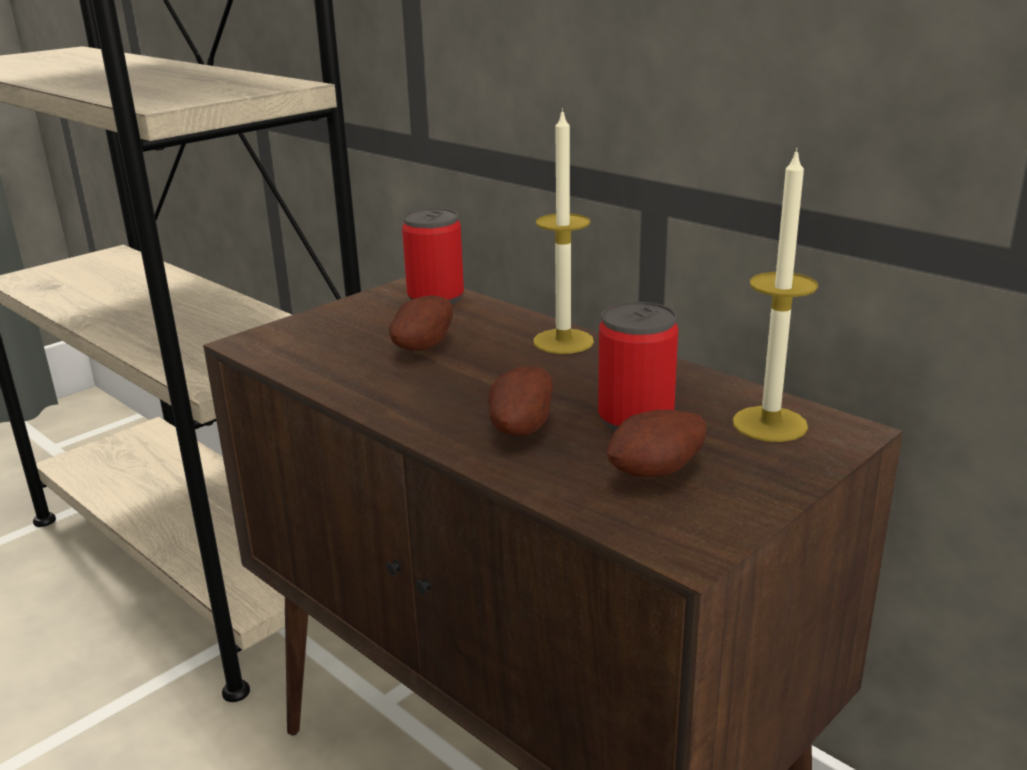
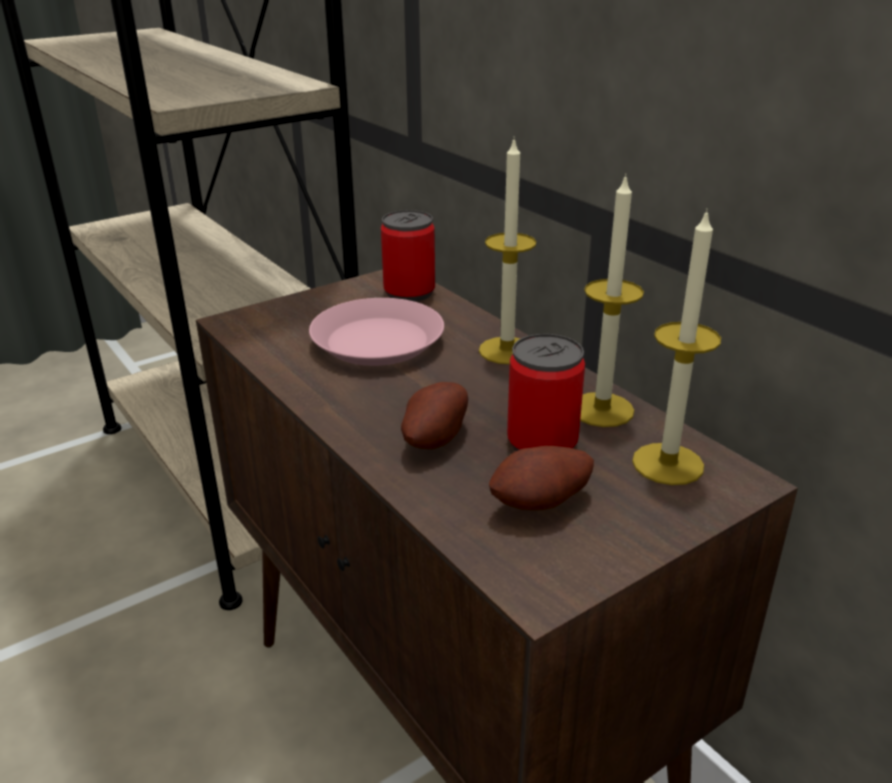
camera: 10 degrees right, 5 degrees up
potato [389,295,453,351] -> pink plate [309,298,444,366]
none -> candle [580,173,644,427]

